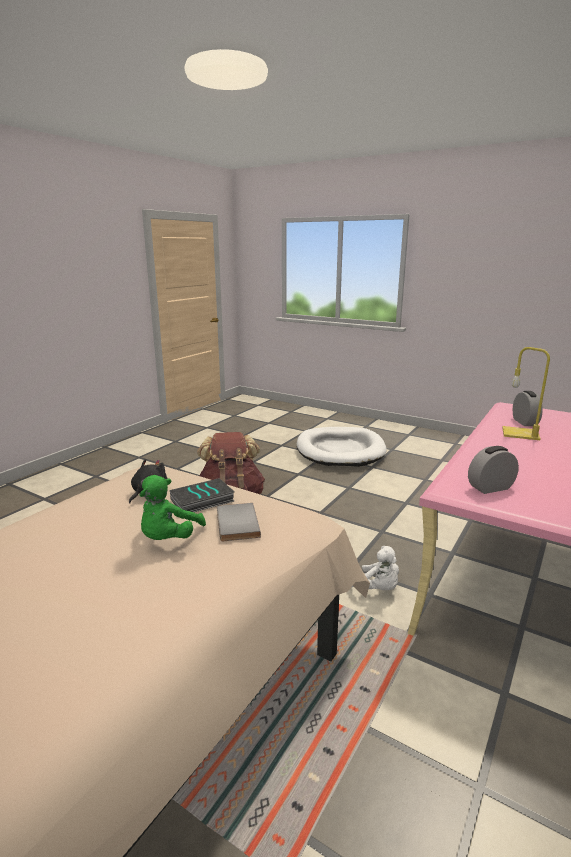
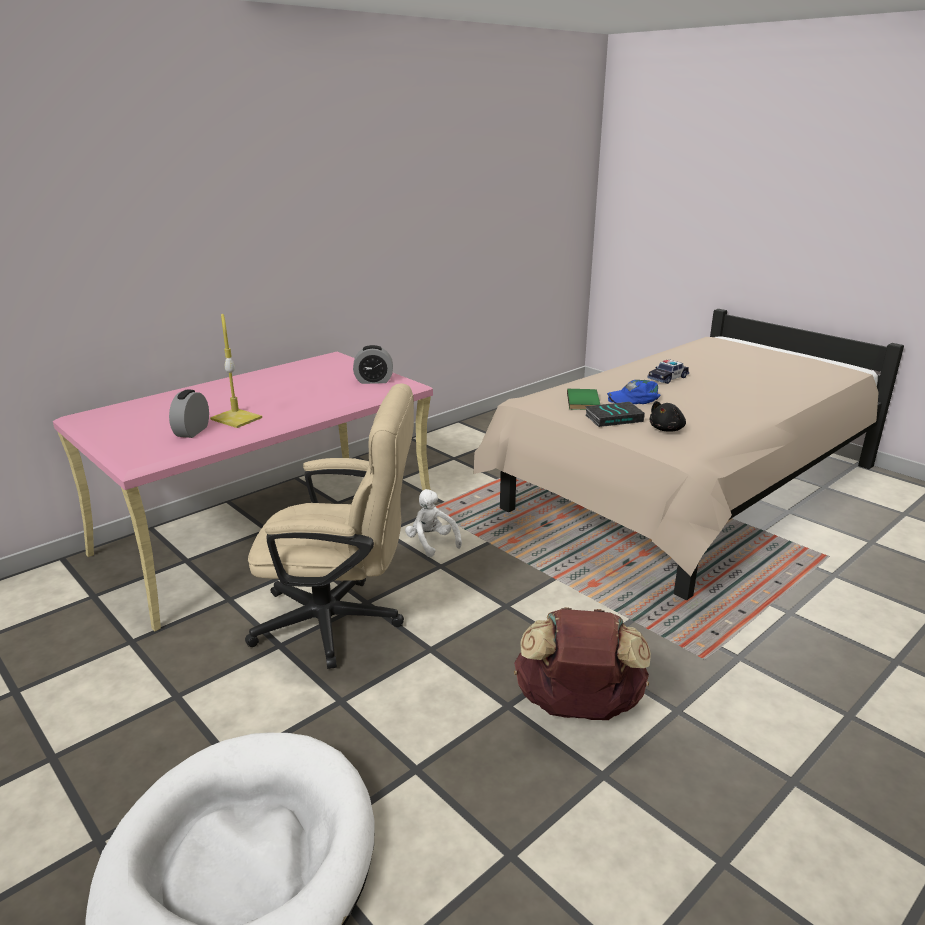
camera: 165 degrees left, 5 degrees up
green plush toy [140,475,206,540] -> blue cap [607,380,661,404]
grey book [217,503,261,541] -> green book [567,389,600,410]
none -> beige office chair [245,383,414,669]
none -> toy car [647,360,689,384]

